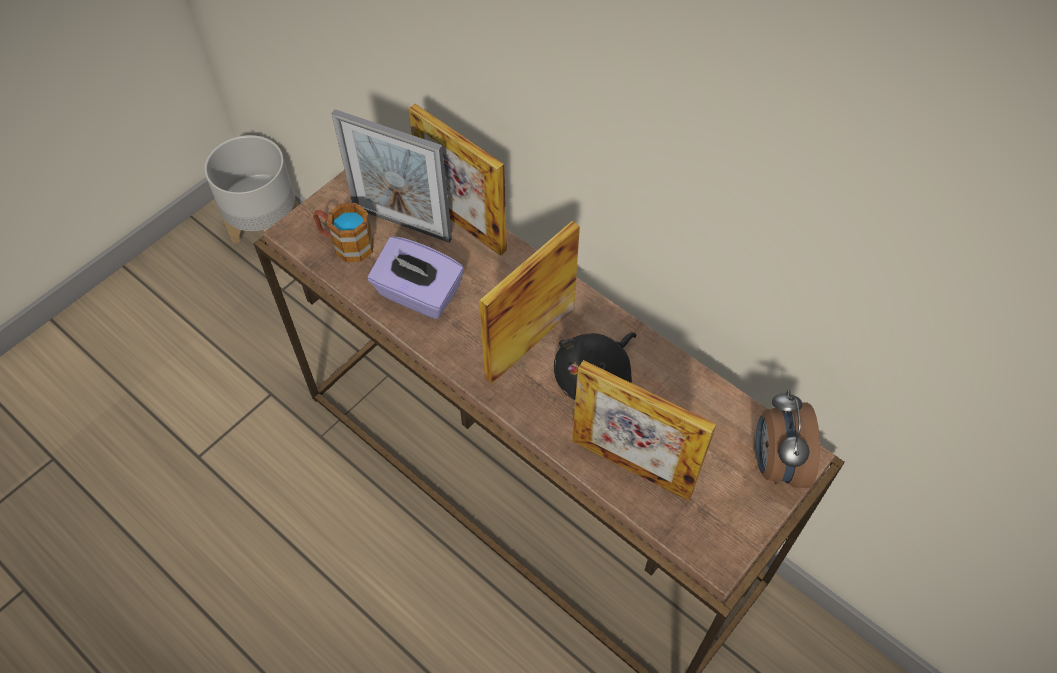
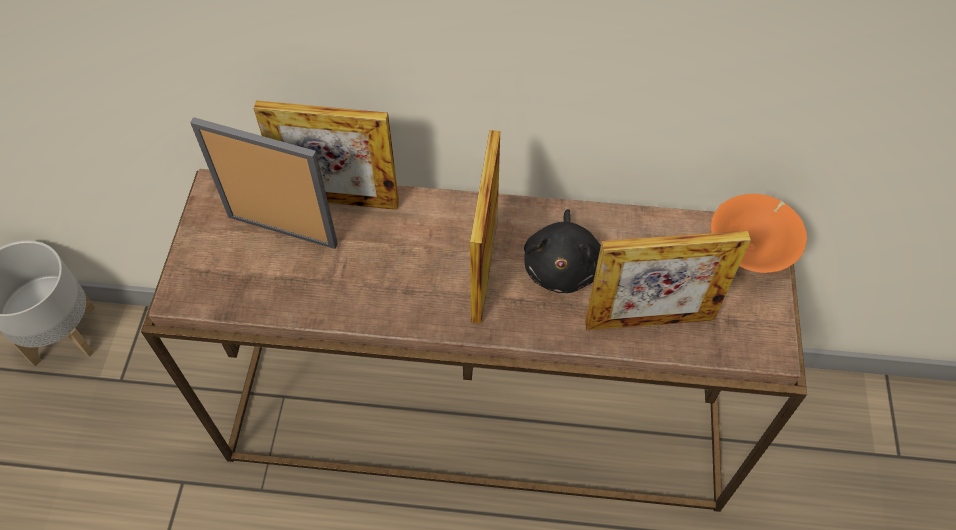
camera: 35 degrees left, 0 degrees up
mug [313,203,374,262] -> none
picture frame [331,109,452,243] -> picture frame turned 150 degrees counterclockwise [190,117,338,249]
purple tissue box [368,236,464,319] -> none
alarm clock [756,390,820,488] -> orange bowl [711,194,807,273]

